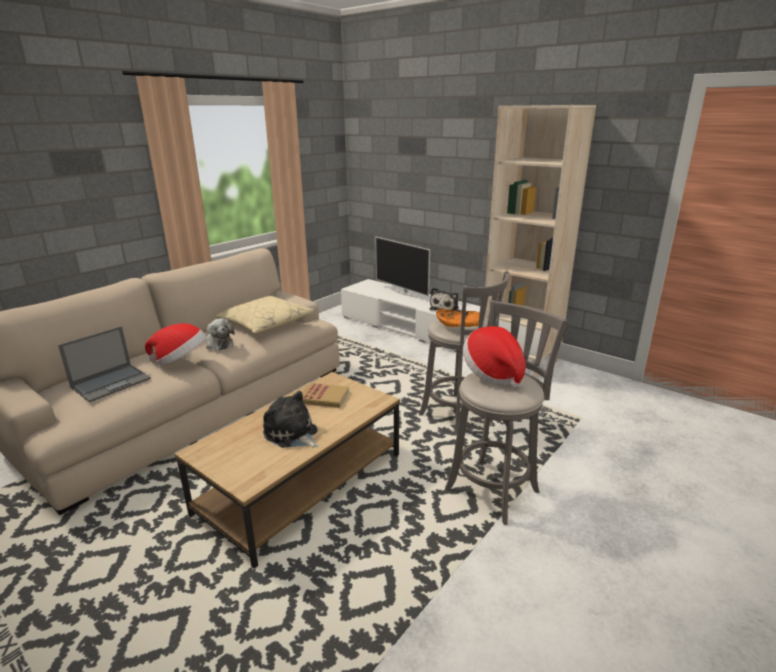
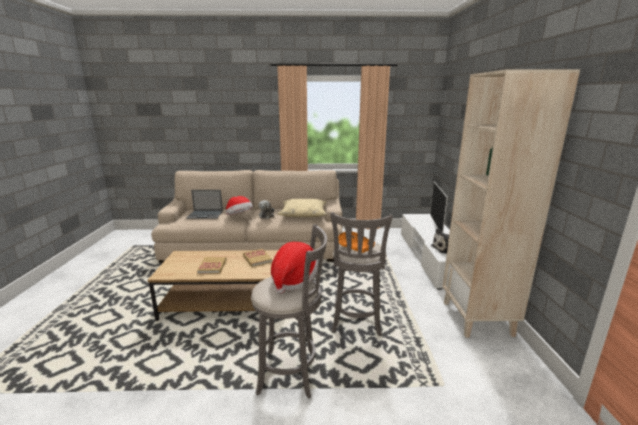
camera: 50 degrees right, 5 degrees down
plush toy [263,391,319,448] -> book [197,257,227,274]

